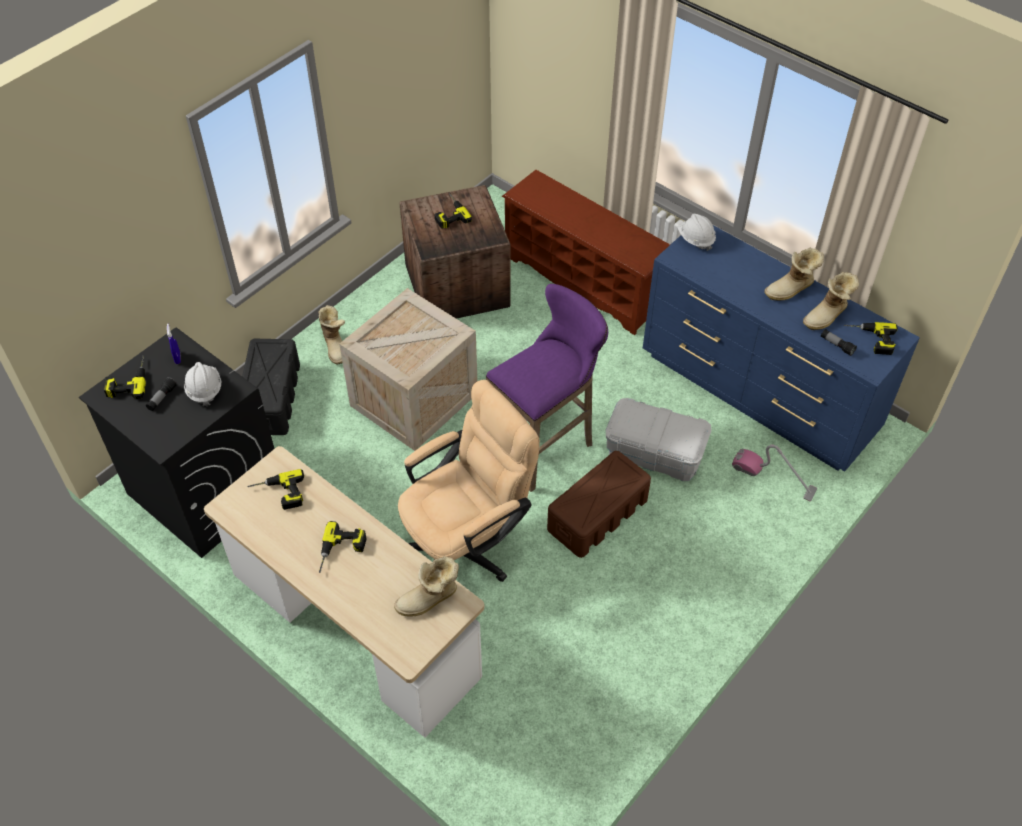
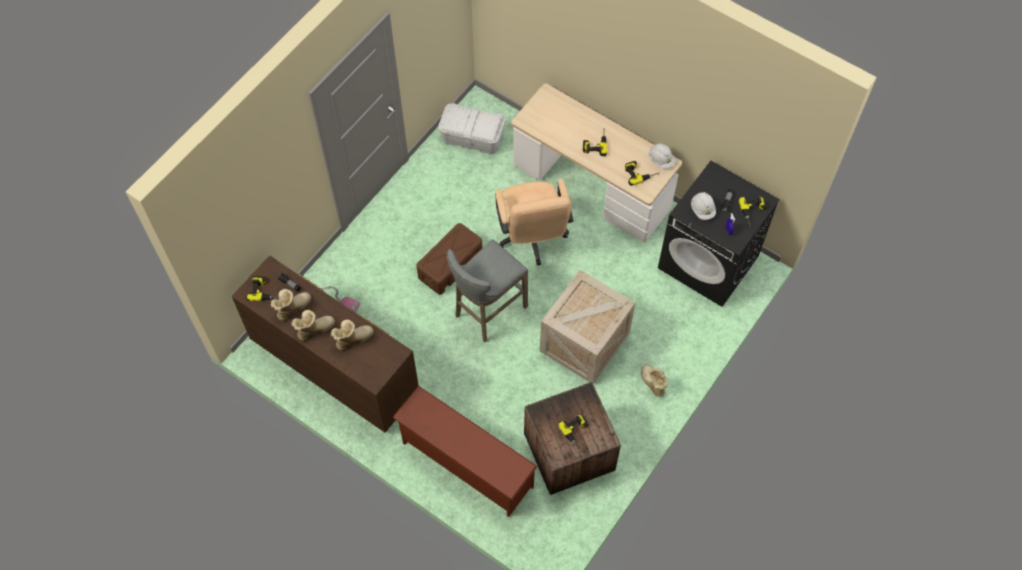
camera: 175 degrees right, 10 degrees up
black storage box [242,339,300,435] -> none
boot [394,556,459,617] -> boot moved to [331,319,373,350]
beige office chair [398,380,540,582] -> beige office chair turned 60 degrees counterclockwise [495,178,573,265]
purple stool [486,283,608,492] -> grey stool [446,239,528,342]
white storage box [606,398,712,481] -> white storage box moved to [438,103,505,154]
blue dresser [643,225,920,472] -> brown dresser [232,255,419,433]
white hard hat [678,214,716,251] -> white hard hat moved to [649,143,675,169]

